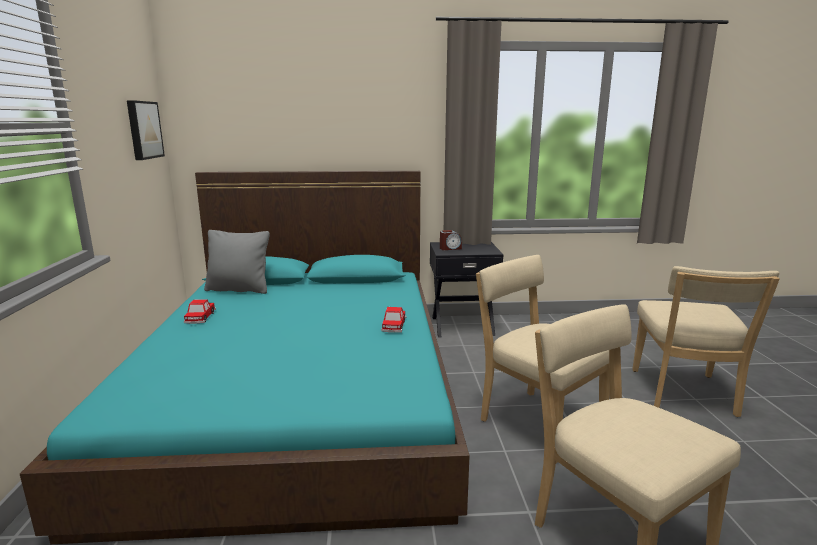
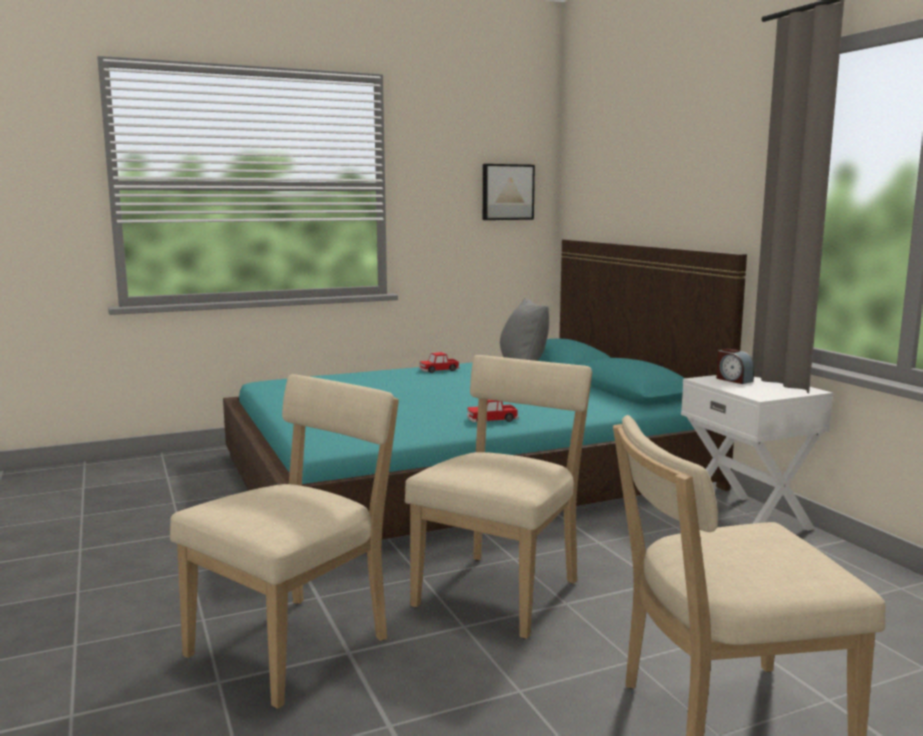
camera: 70 degrees right, 5 degrees down
black nightstand [430,242,504,338] -> white nightstand [681,375,833,531]

